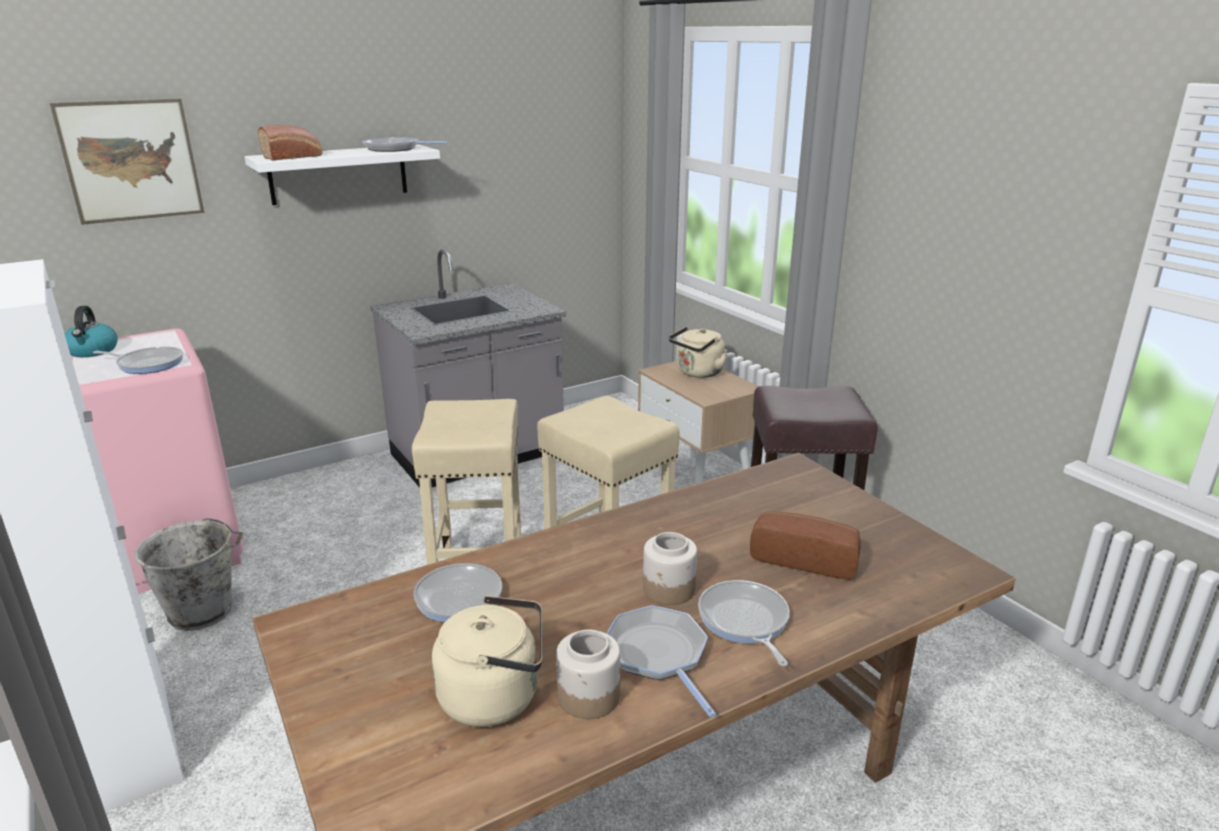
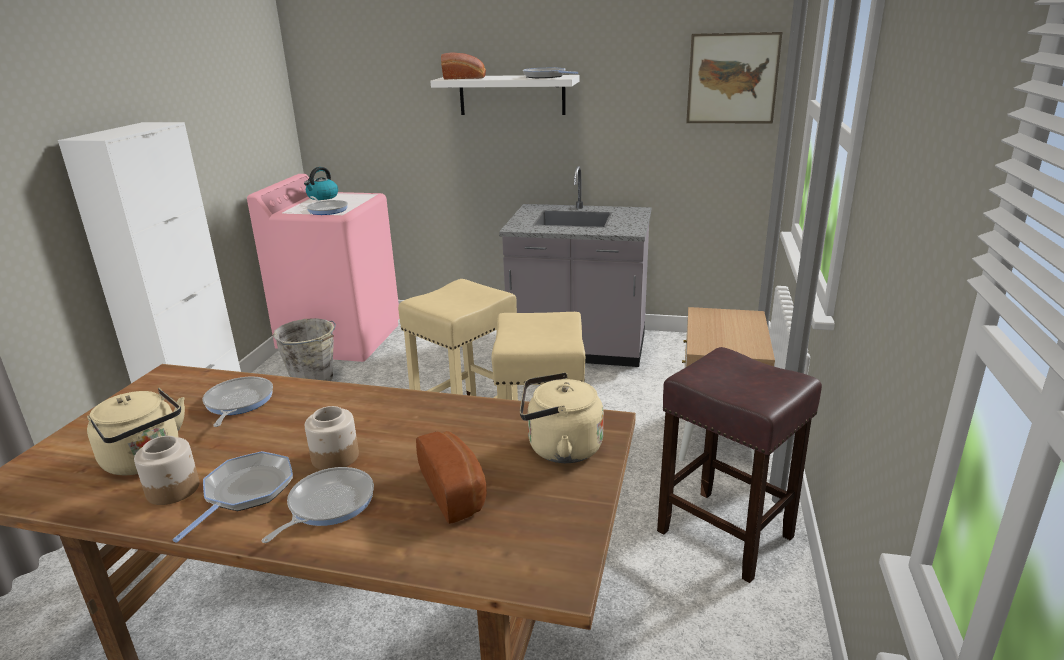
camera: 45 degrees right, 0 degrees up
picture [50,99,204,225] -> picture moved to [686,32,782,123]
beige kettle [669,327,728,378] -> beige kettle moved to [520,372,604,463]

